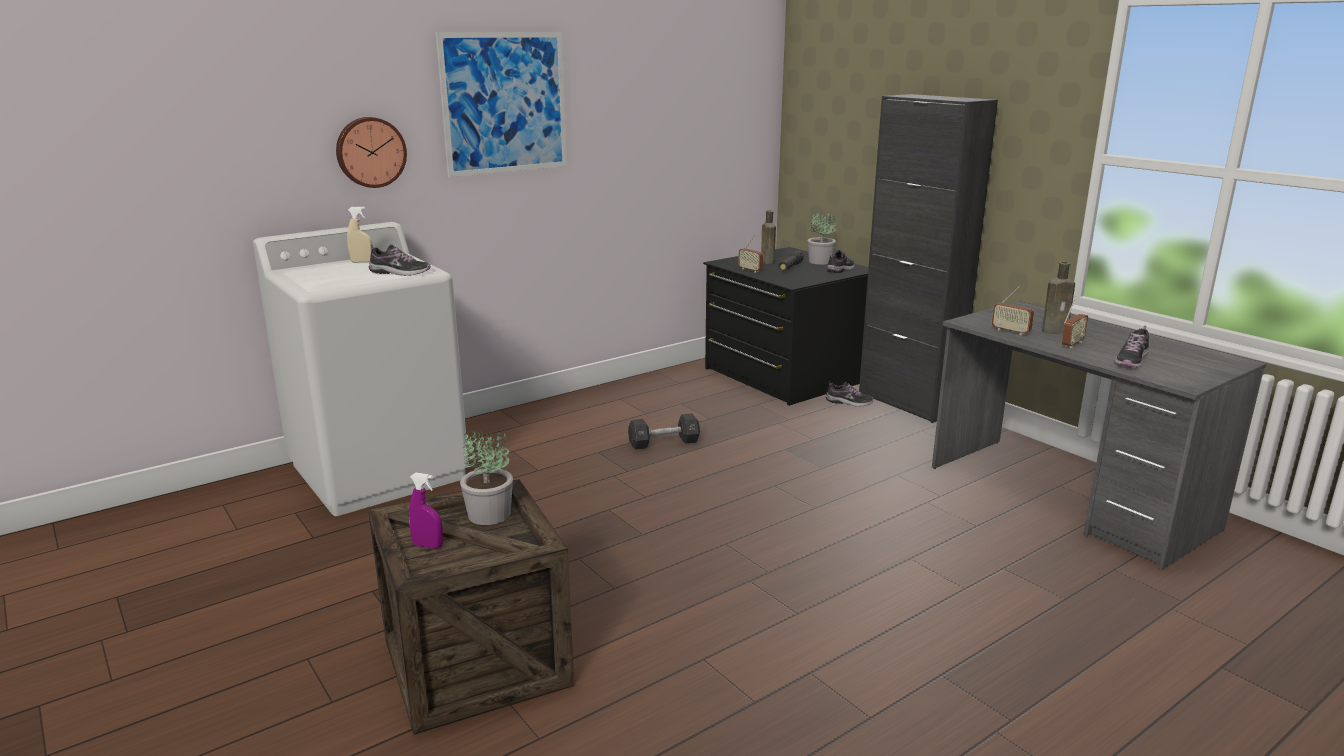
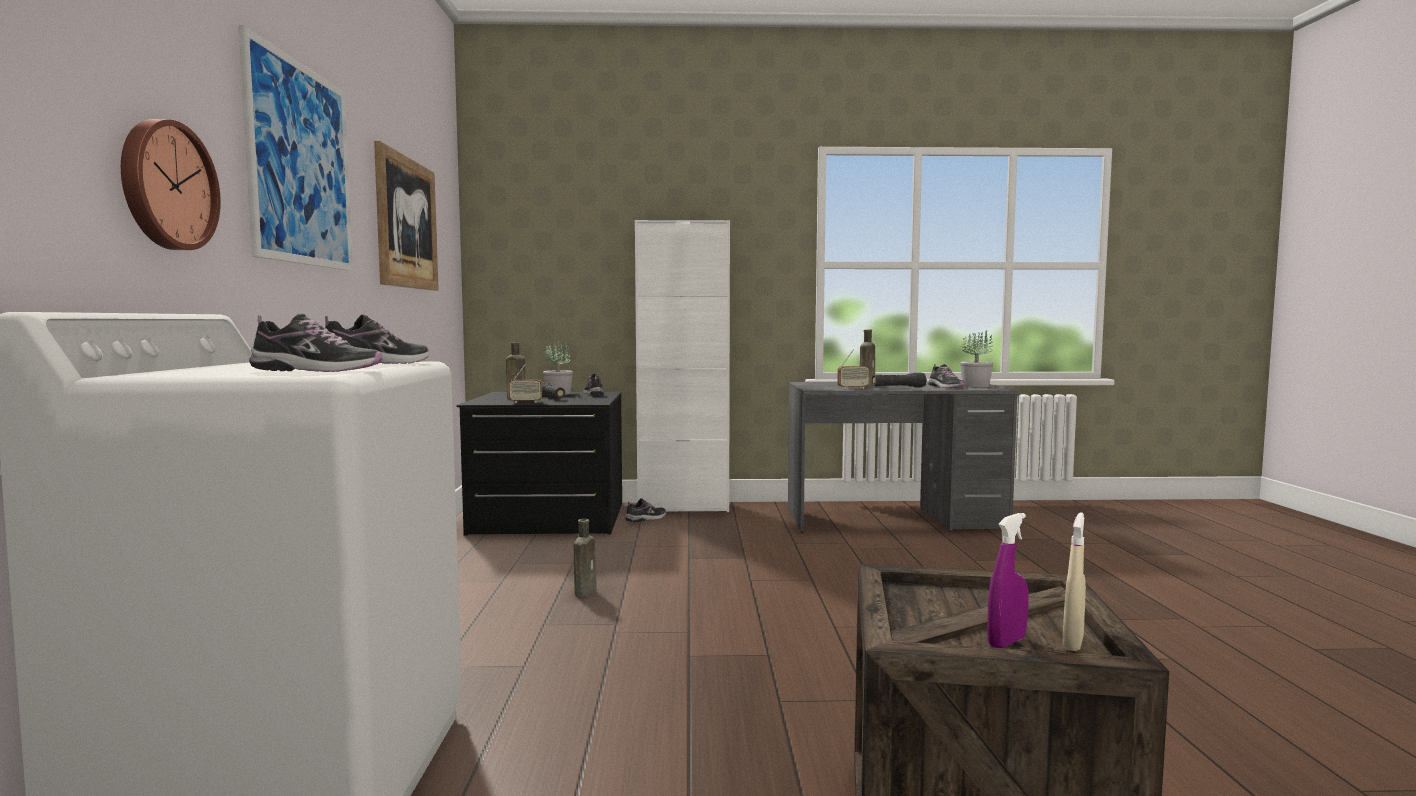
camera: 55 degrees left, 15 degrees down
beige spray bottle [347,206,373,262] -> beige spray bottle moved to [1062,512,1086,651]
potted plant [460,430,513,525] -> potted plant moved to [960,330,993,387]
black dumbbell [628,413,700,450] -> brown bottle [573,519,597,598]
black cabinet [859,94,998,423] -> white cabinet [635,220,730,512]
radio [1062,296,1088,348] -> black flashlight [872,372,927,387]
none -> shoe [249,313,383,372]
none -> picture [374,141,439,291]

